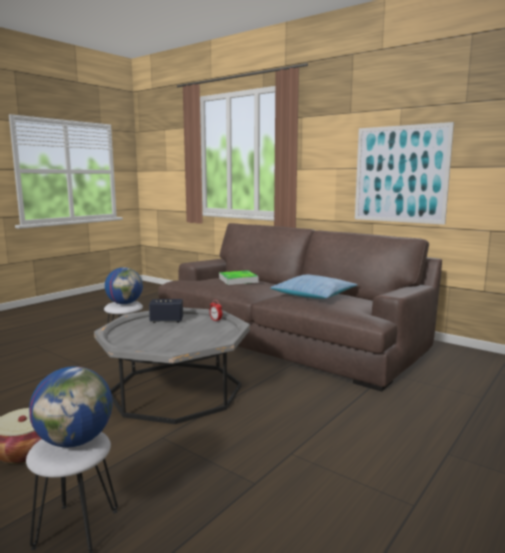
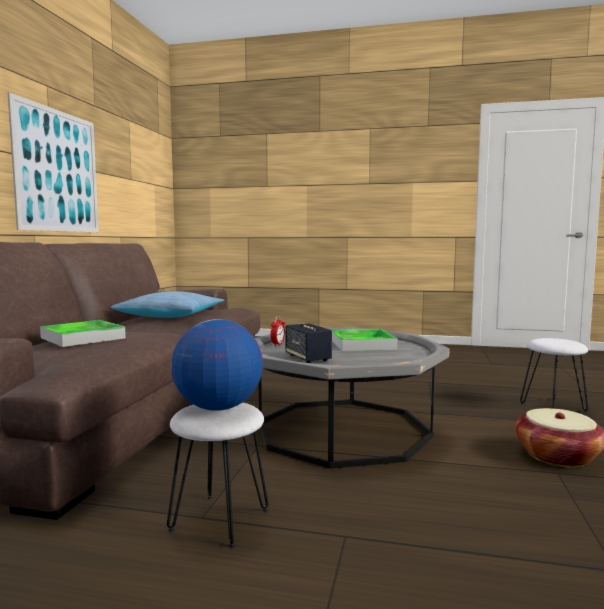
camera: 115 degrees left, 5 degrees down
globe [29,366,113,447] -> none
none -> tray [332,329,398,351]

